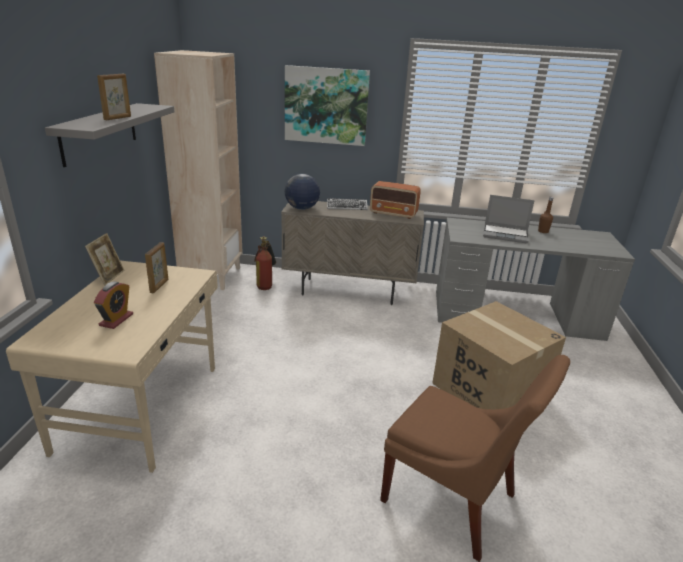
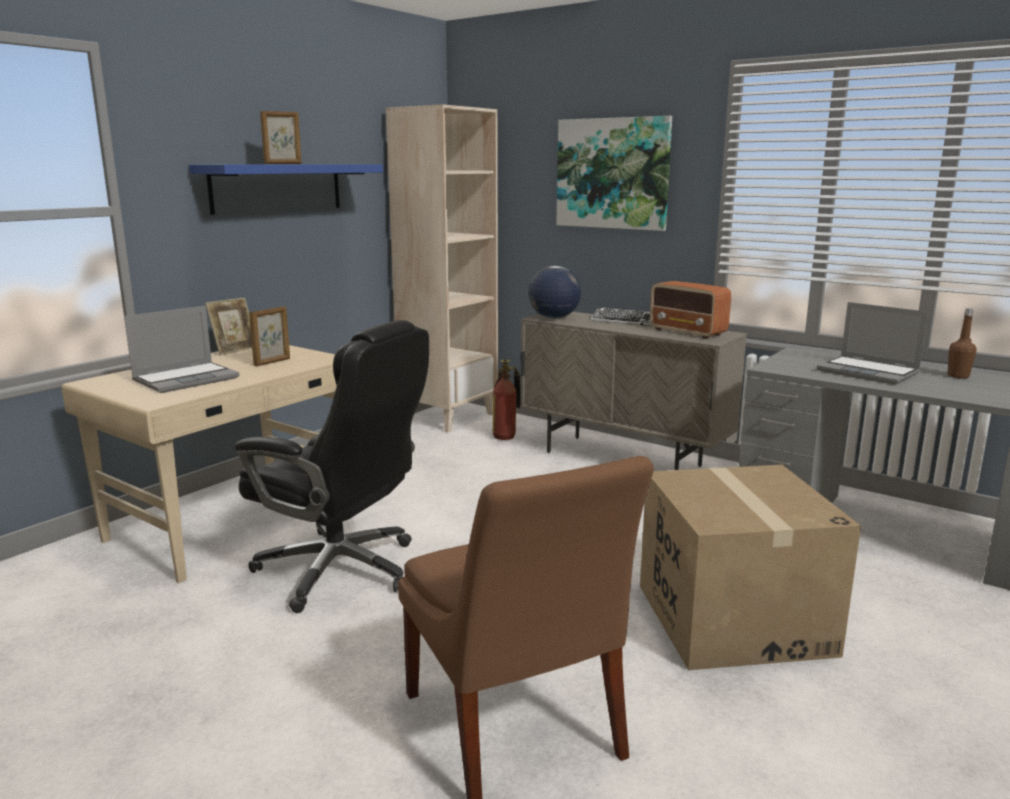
camera: 30 degrees right, 10 degrees down
grey shelf [45,103,174,167] -> blue shelf [189,164,383,215]
alarm clock [94,281,133,329] -> laptop [124,306,239,393]
none -> black office chair [234,320,429,613]

